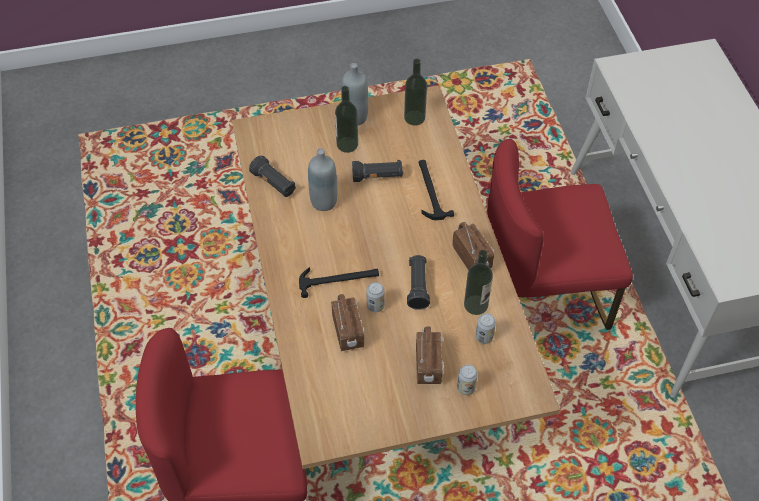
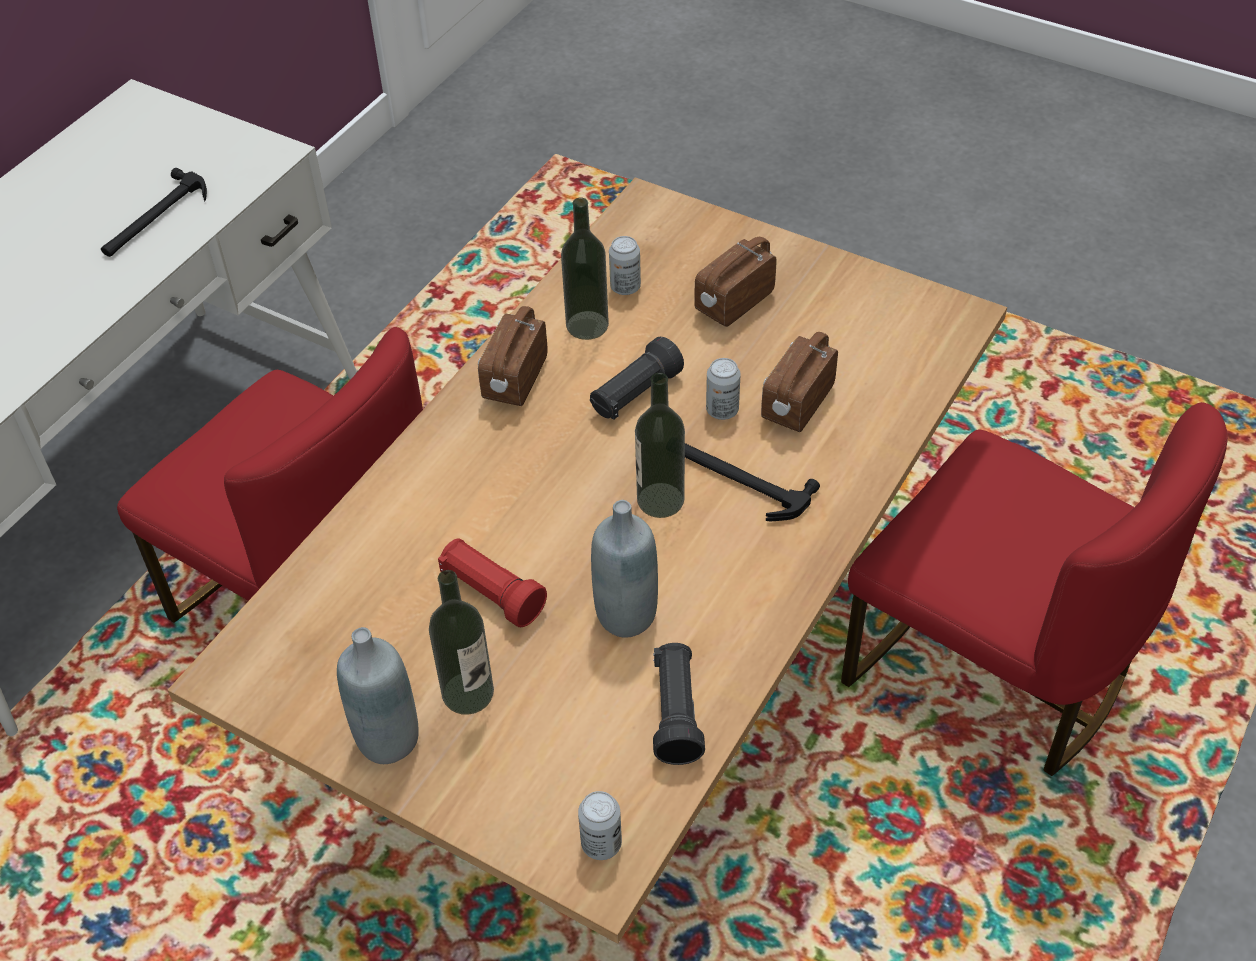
camera: 135 degrees left, 5 degrees down
black flashlight [352,160,403,182] -> red flashlight [438,538,547,627]
bottle [404,59,427,126] -> bottle moved to [635,373,685,518]
hammer [418,160,454,220] -> hammer moved to [101,168,207,257]
can [457,364,478,395] -> can moved to [578,791,622,860]

